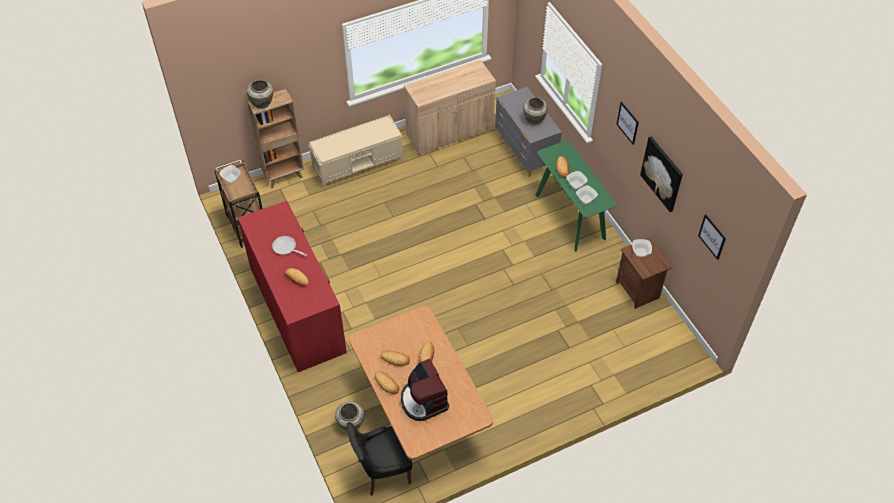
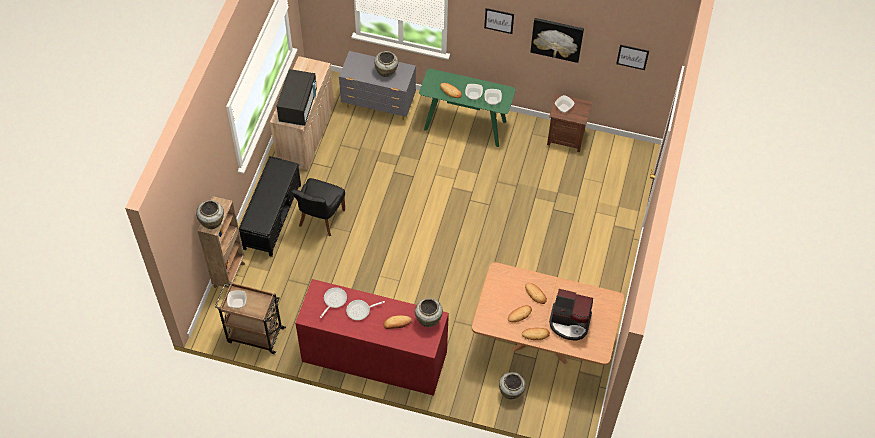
camera: 50 degrees left, 5 degrees up
beige bench [308,115,403,188] -> black bench [239,156,301,257]
black chair [346,422,412,496] -> black chair moved to [291,178,345,236]
none -> black microwave [277,69,317,126]
none -> frying pan [320,287,347,318]
none -> beige vase [415,298,443,327]

